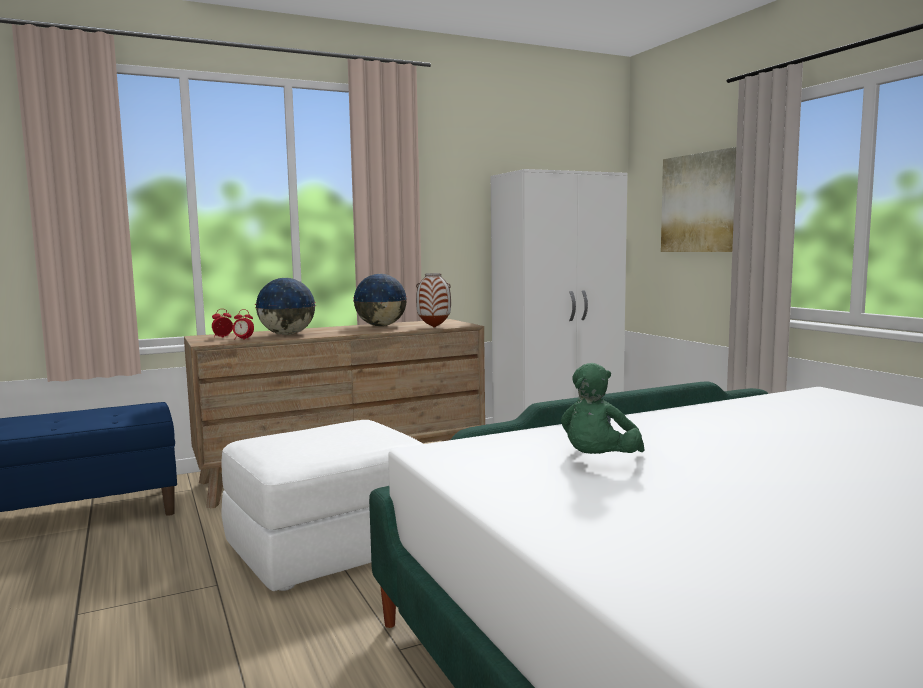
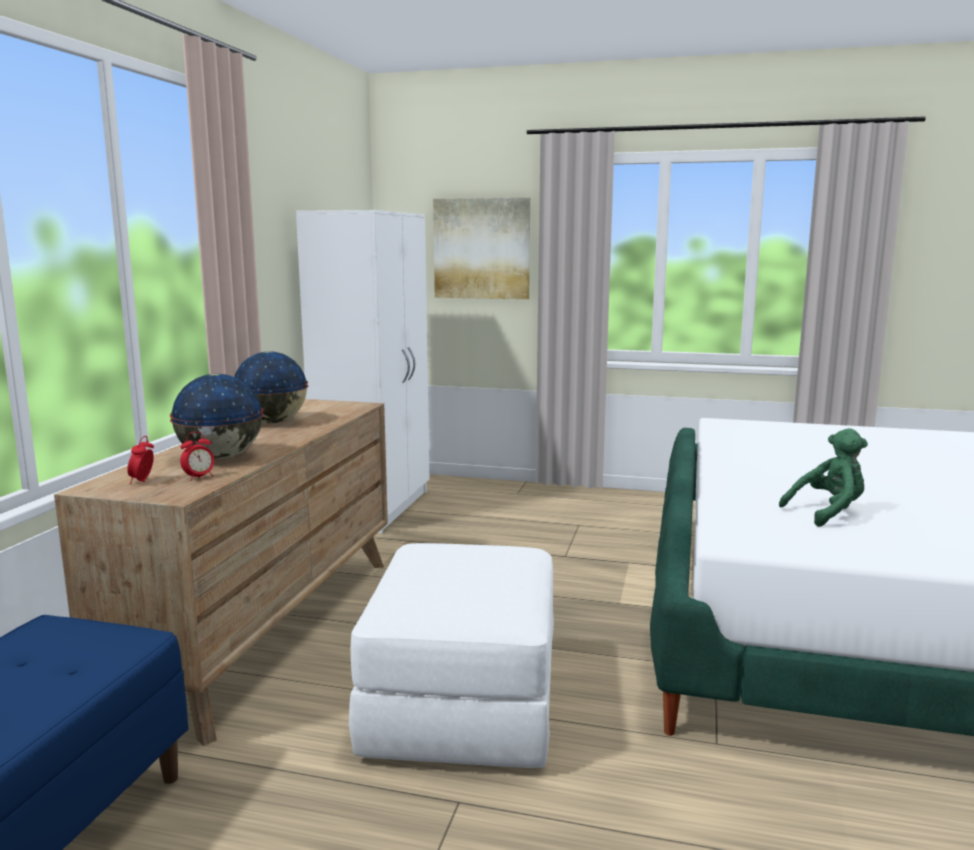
camera: 50 degrees left, 5 degrees up
vase [416,273,451,328] -> none
green plush toy [561,363,644,454] -> green plush toy turned 90 degrees counterclockwise [779,428,868,527]

